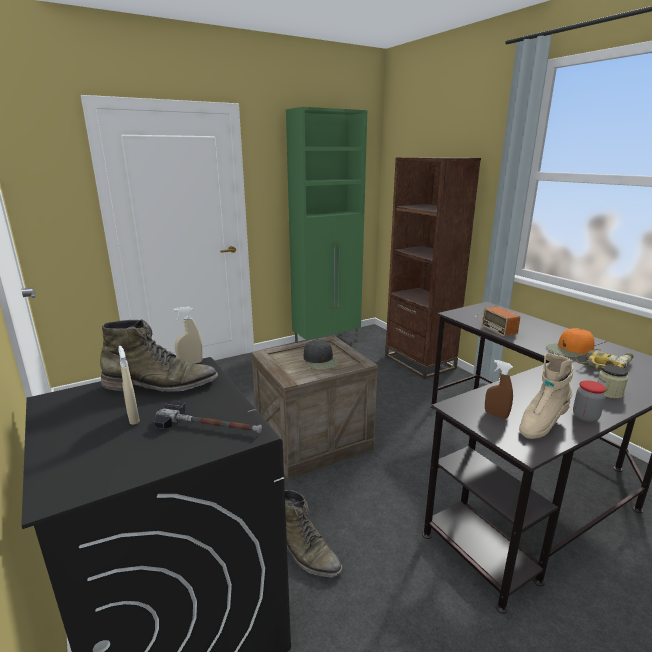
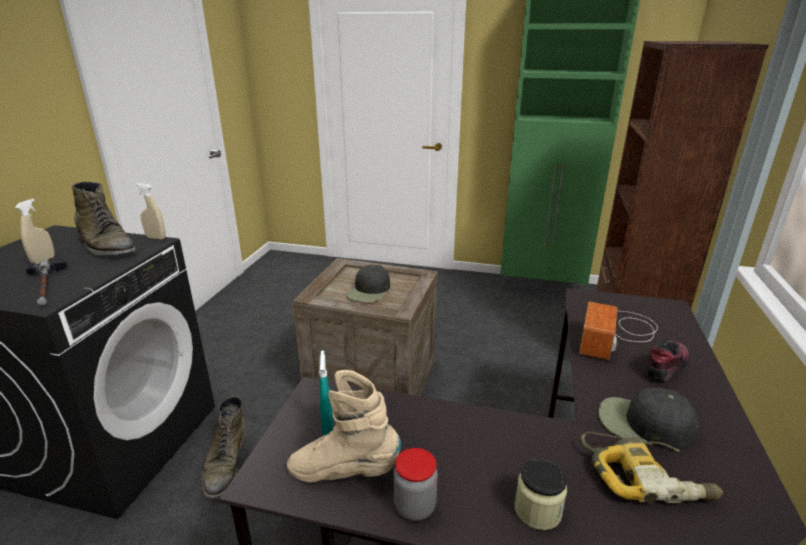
camera: 45 degrees right, 5 degrees up
brown spray bottle [485,360,513,419] -> turquoise spray bottle [319,350,333,436]
orange cap [546,328,595,357] -> black cap [599,387,699,450]
none -> shoe [644,339,689,381]

